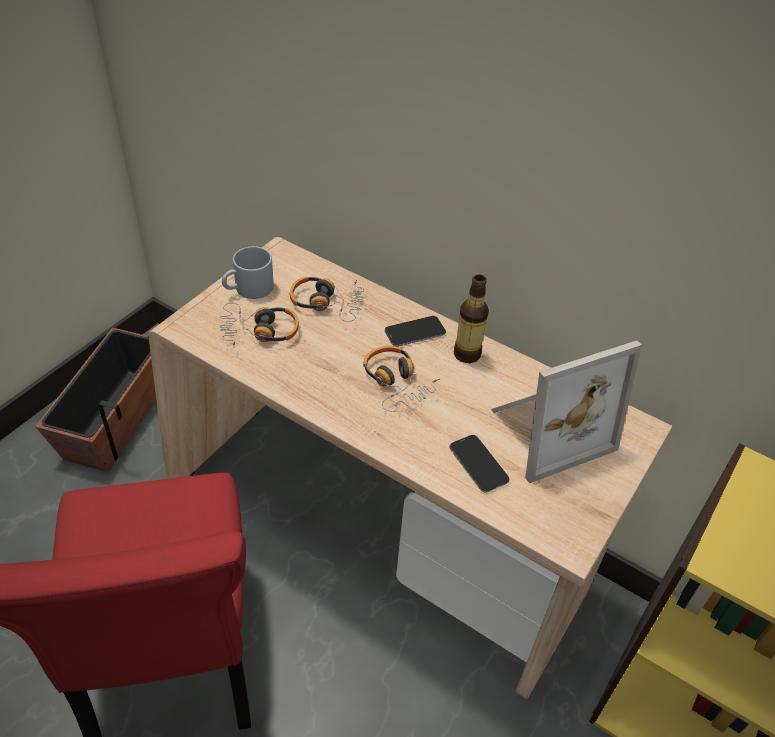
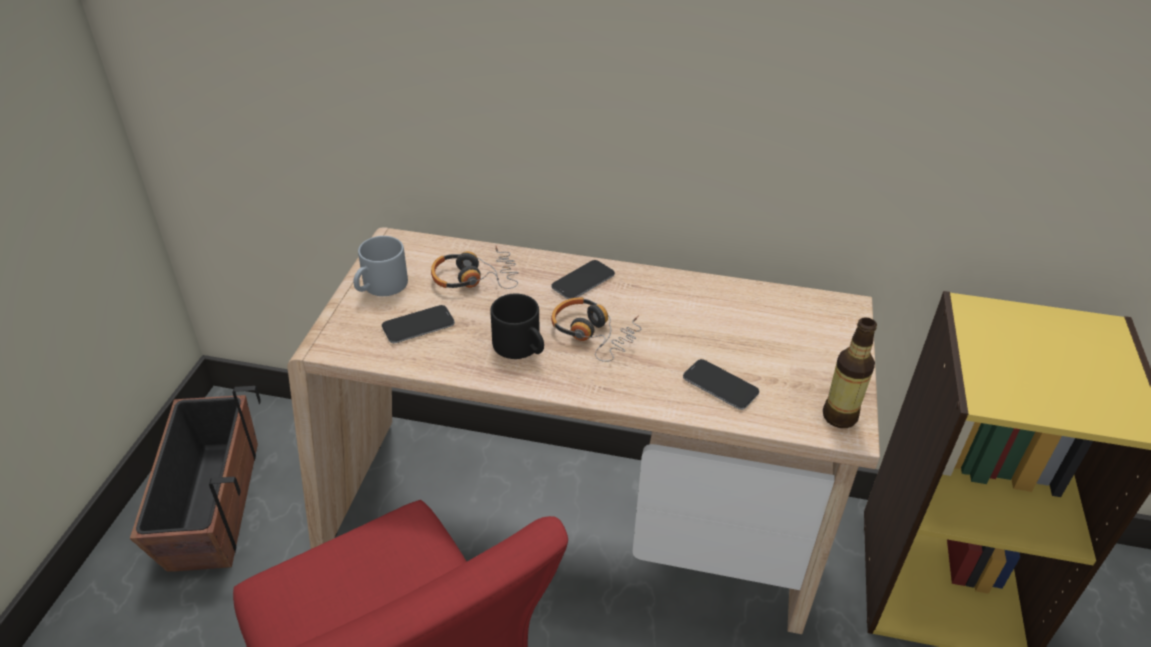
camera: 20 degrees left, 5 degrees down
headphones [220,303,299,348] -> phone [382,305,455,343]
bottle [454,275,489,363] -> bottle moved to [823,317,877,428]
picture frame [491,341,642,483] -> none
none -> black mug [490,294,544,359]

